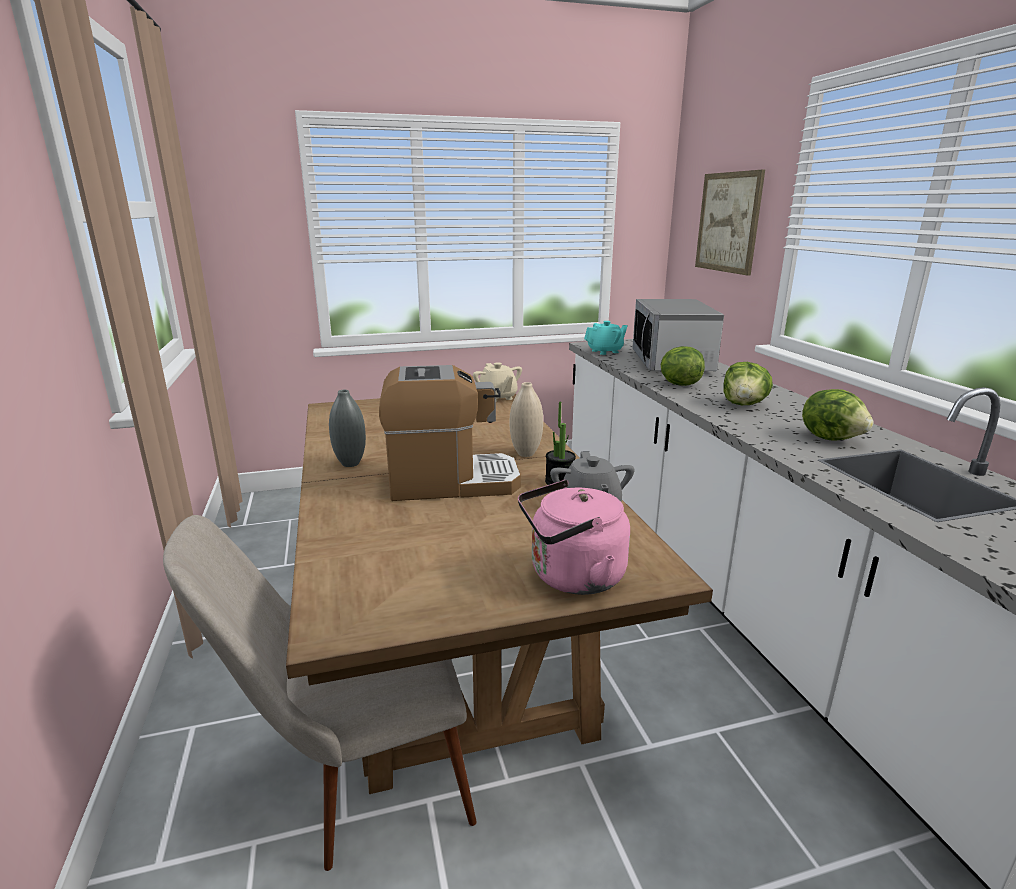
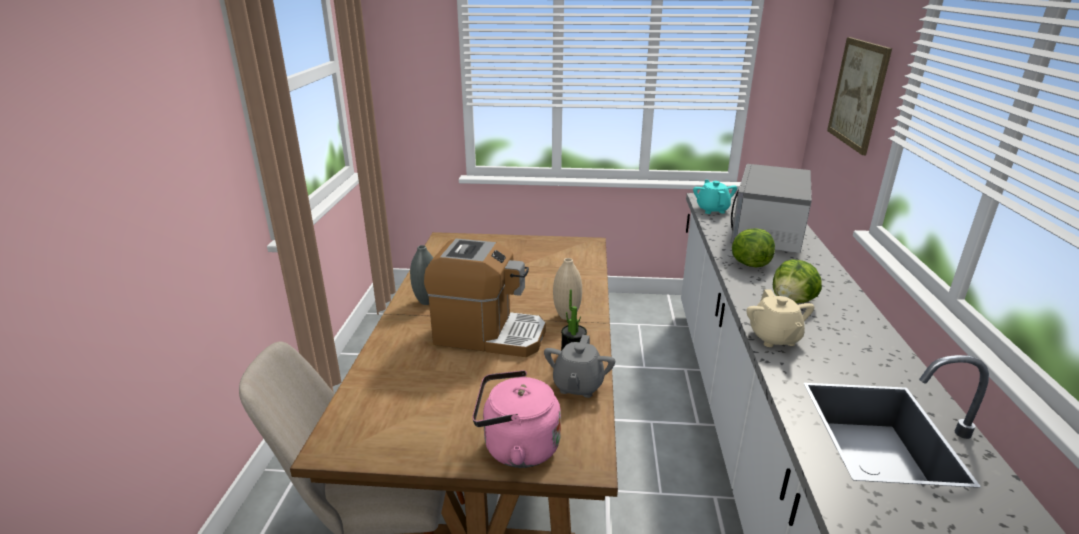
camera: 20 degrees right, 5 degrees up
beige teapot [473,362,522,402] -> beige teapot moved to [747,289,814,347]
turquoise teapot [584,321,628,355] -> turquoise teapot turned 90 degrees counterclockwise [693,180,737,214]
lettuce [802,389,873,441] -> none

